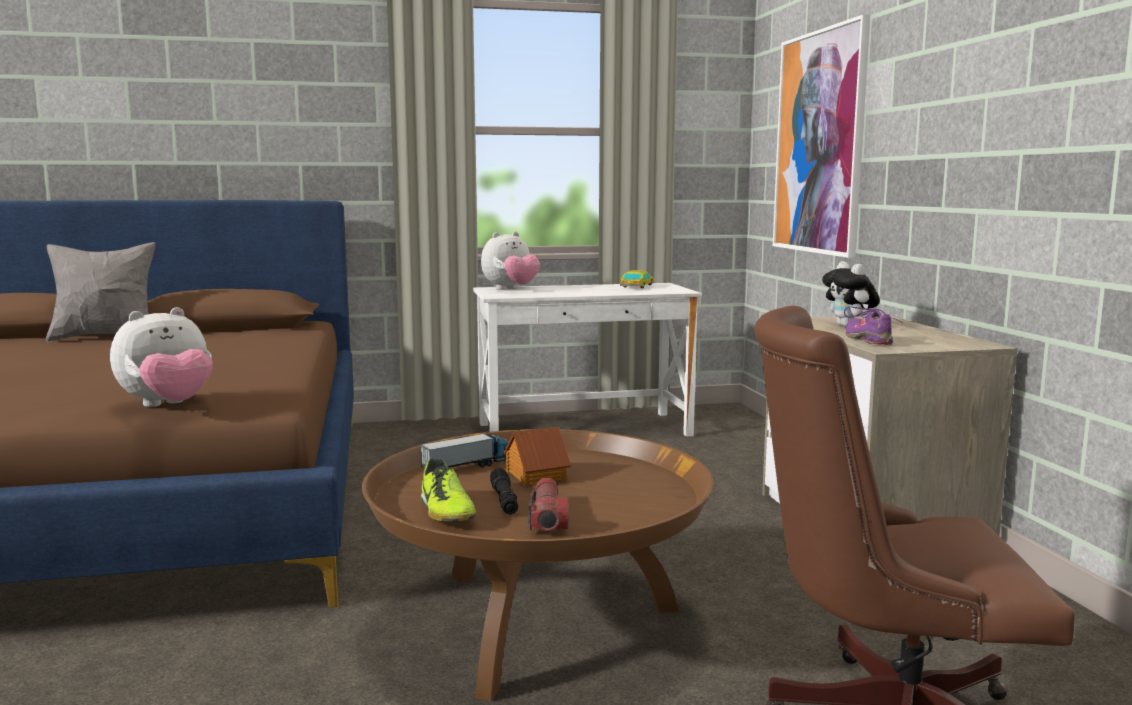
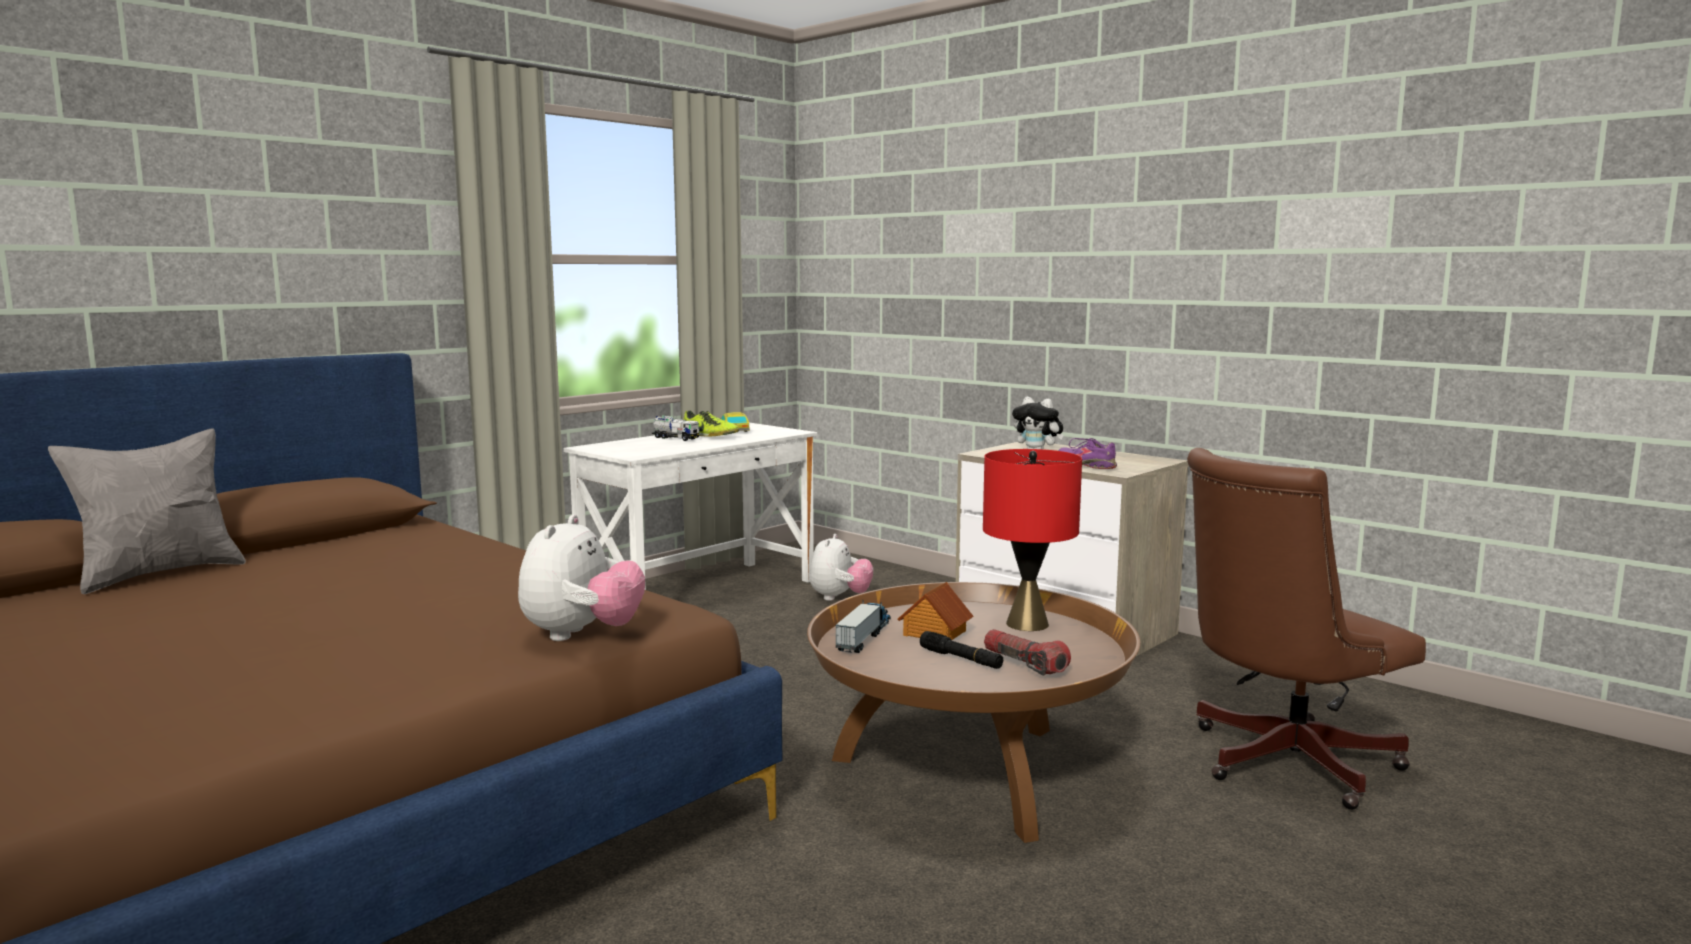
camera: 35 degrees left, 0 degrees up
shoe [421,458,476,522] -> shoe moved to [683,410,739,437]
plush toy [481,232,540,290] -> plush toy moved to [810,534,873,601]
picture [773,15,870,258] -> none
none -> toy truck [652,416,699,441]
none -> red table lamp [983,449,1082,631]

